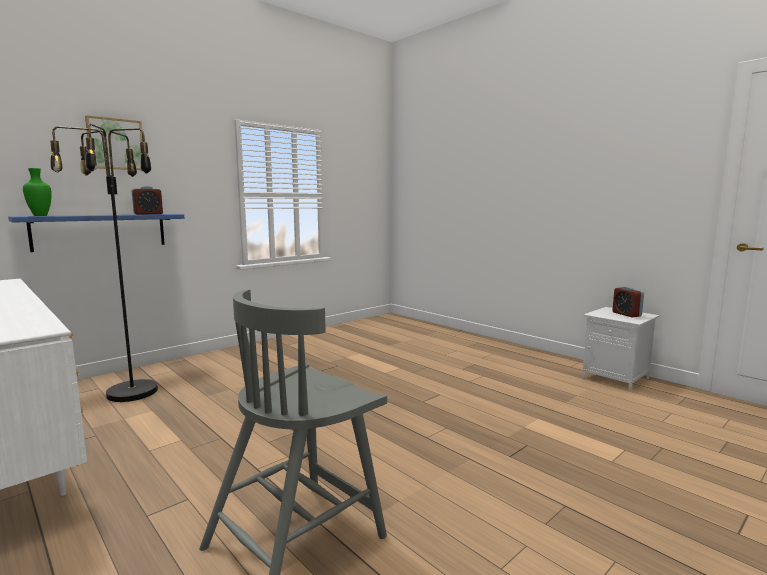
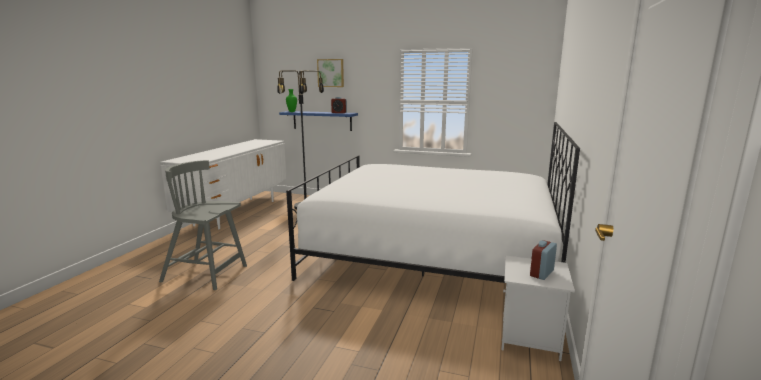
camera: 60 degrees right, 5 degrees up
none -> white bed [286,122,580,283]

